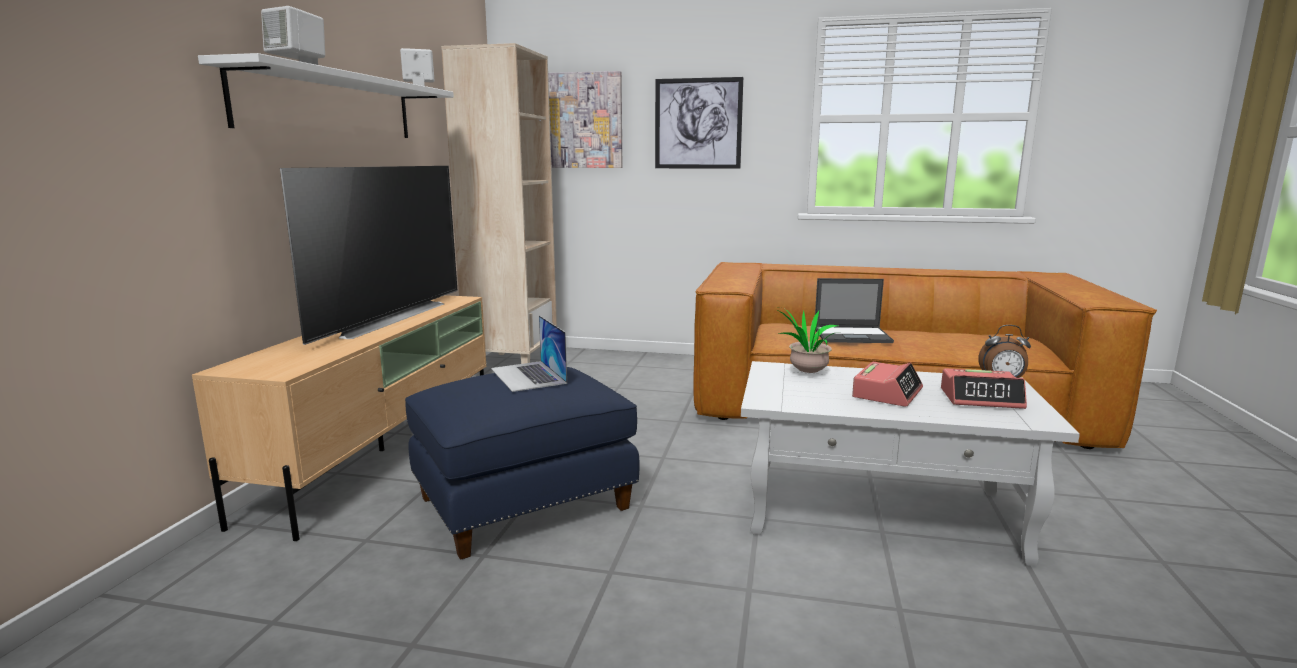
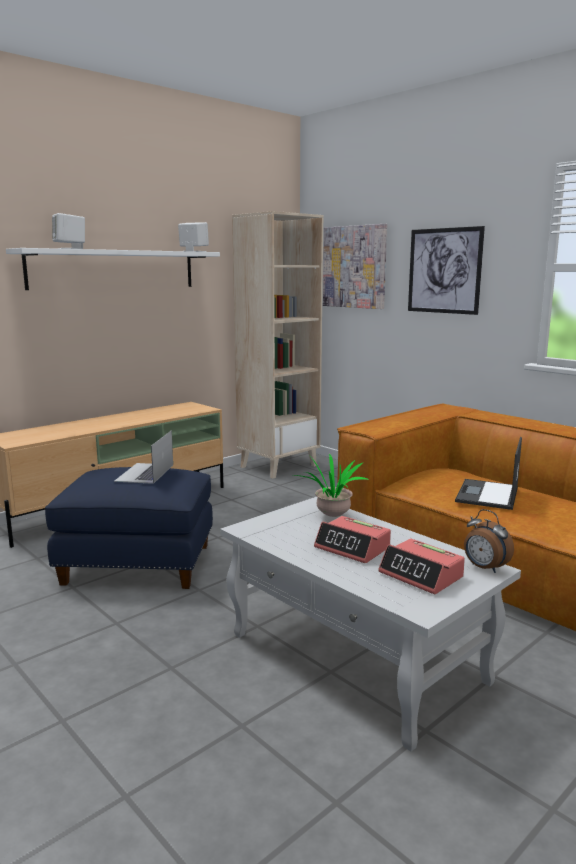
camera: 35 degrees right, 0 degrees up
television [280,166,458,345] -> none
laptop [815,278,894,343] -> laptop turned 75 degrees clockwise [455,437,522,510]
alarm clock [852,362,923,407] -> alarm clock turned 60 degrees clockwise [314,516,391,563]

